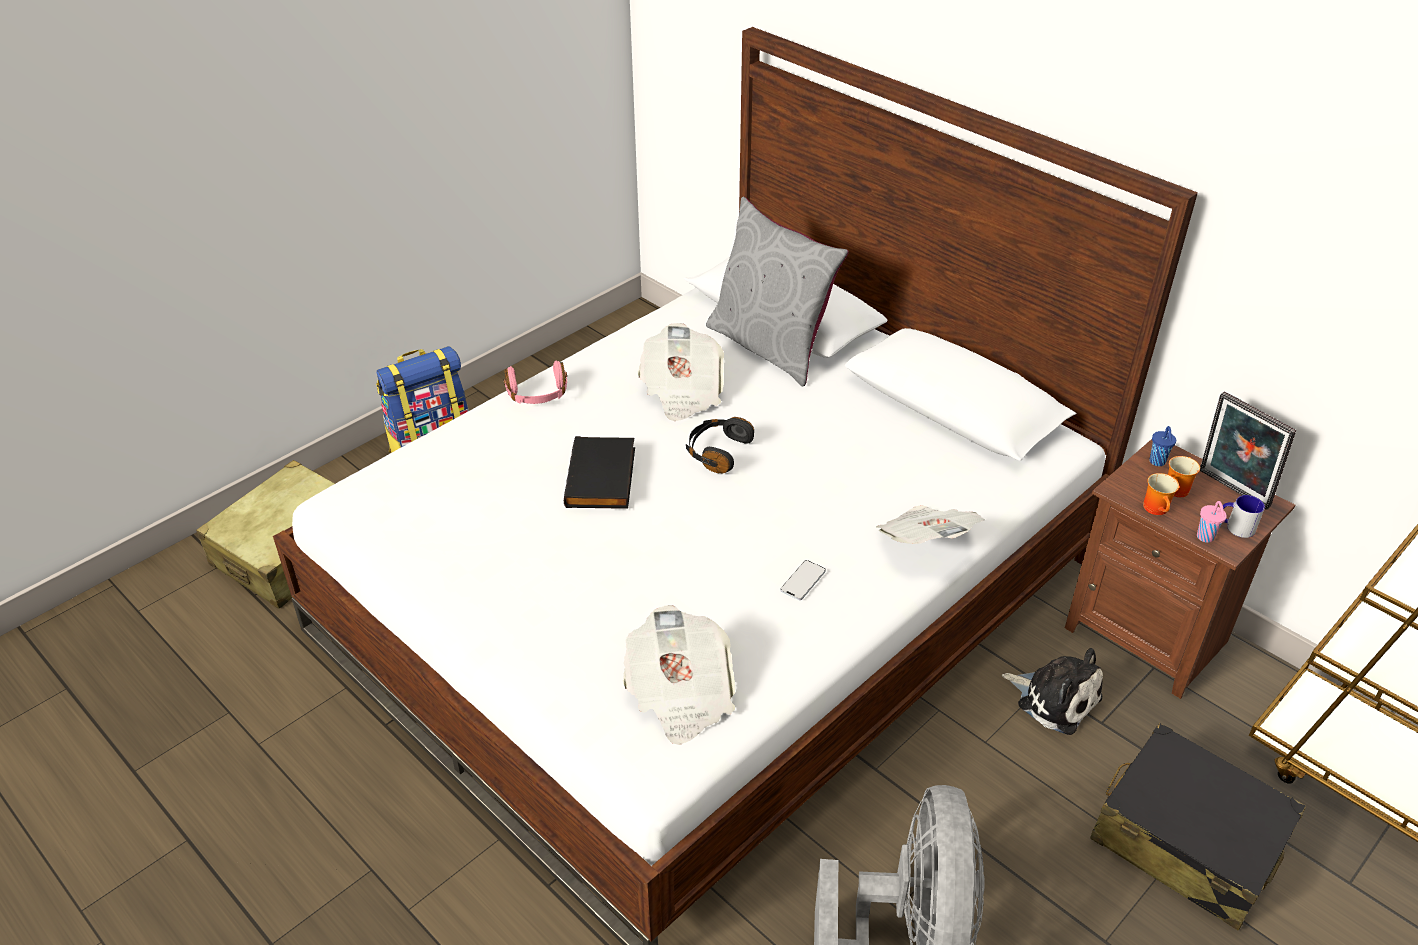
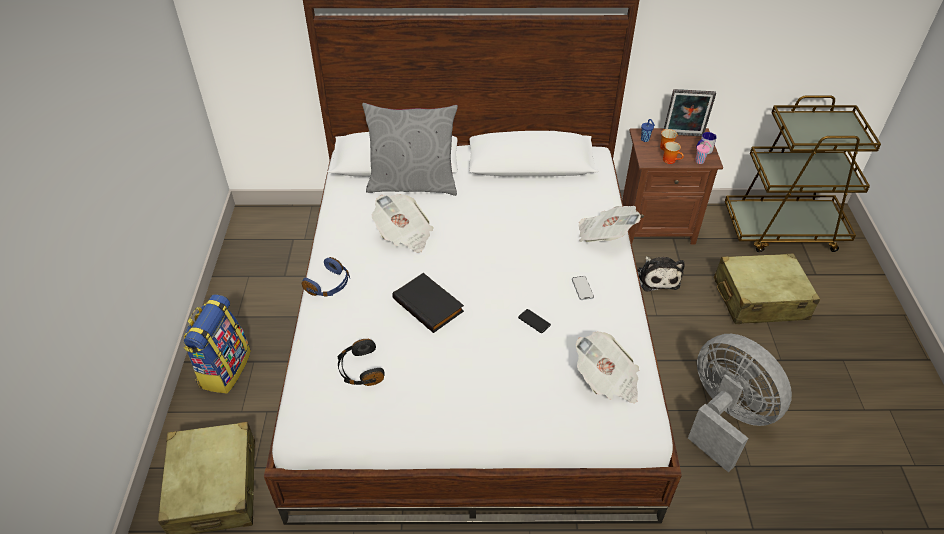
camera: 45 degrees left, 5 degrees up
pink headphones [504,361,567,404] -> blue headphones [302,257,350,296]
black headphones [686,417,754,474] -> black headphones moved to [338,339,385,386]
plush toy [1002,648,1103,735] -> plush toy turned 90 degrees clockwise [637,256,685,291]
black suitcase [1090,723,1306,931] -> beige suitcase [714,253,820,324]
none -> phone [518,309,551,333]

